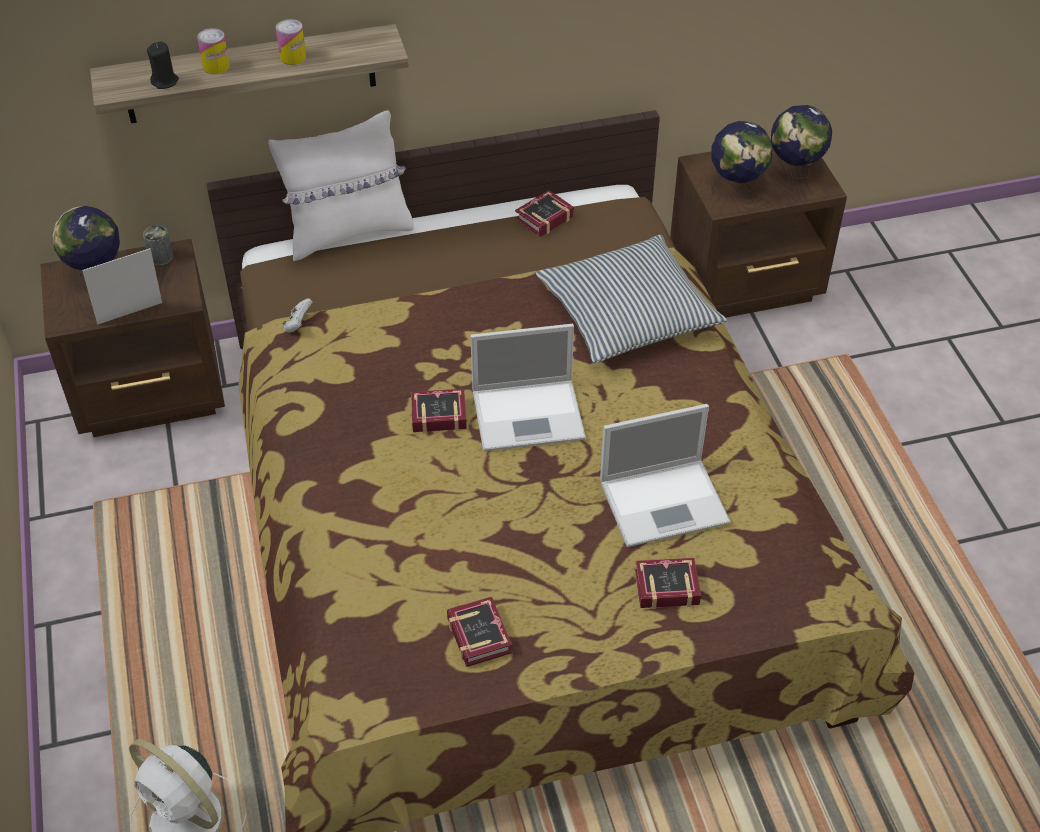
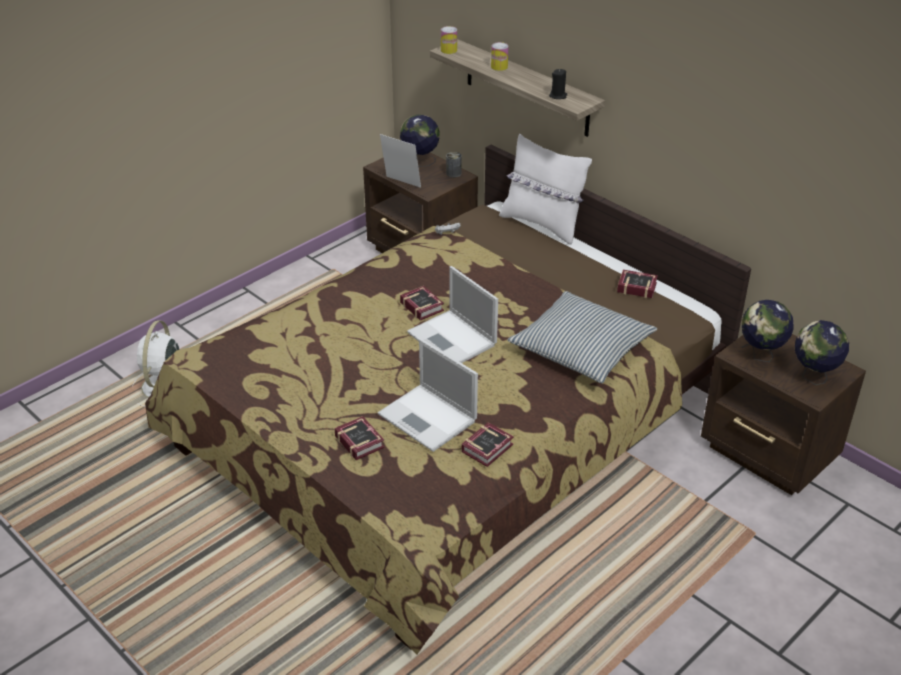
camera: 60 degrees right, 10 degrees down
black candle [147,42,179,89] -> black candle moved to [549,69,567,99]
can [276,19,306,65] -> can moved to [441,26,457,54]
book [447,596,512,667] -> book moved to [462,422,514,467]

